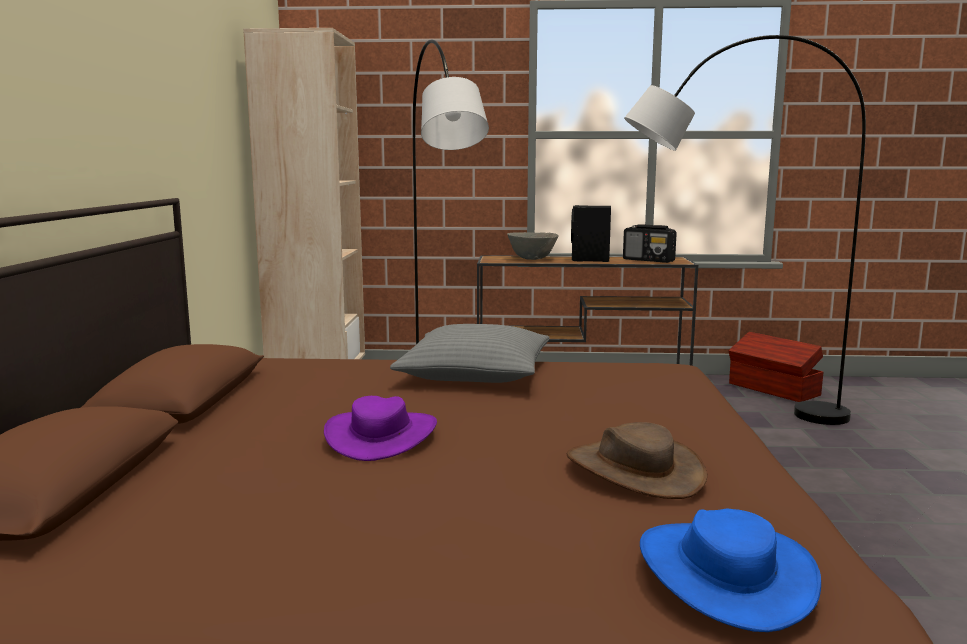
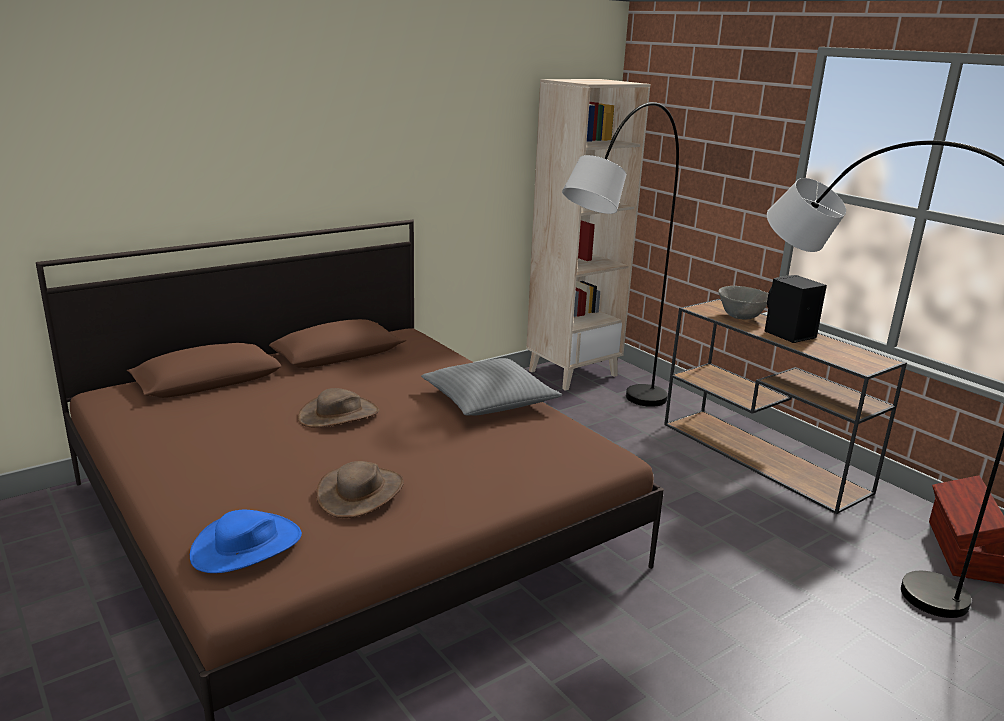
camera: 50 degrees right, 10 degrees up
purple hat [324,396,437,461] -> brown hat [298,388,379,428]
radio [623,224,677,263] -> none

